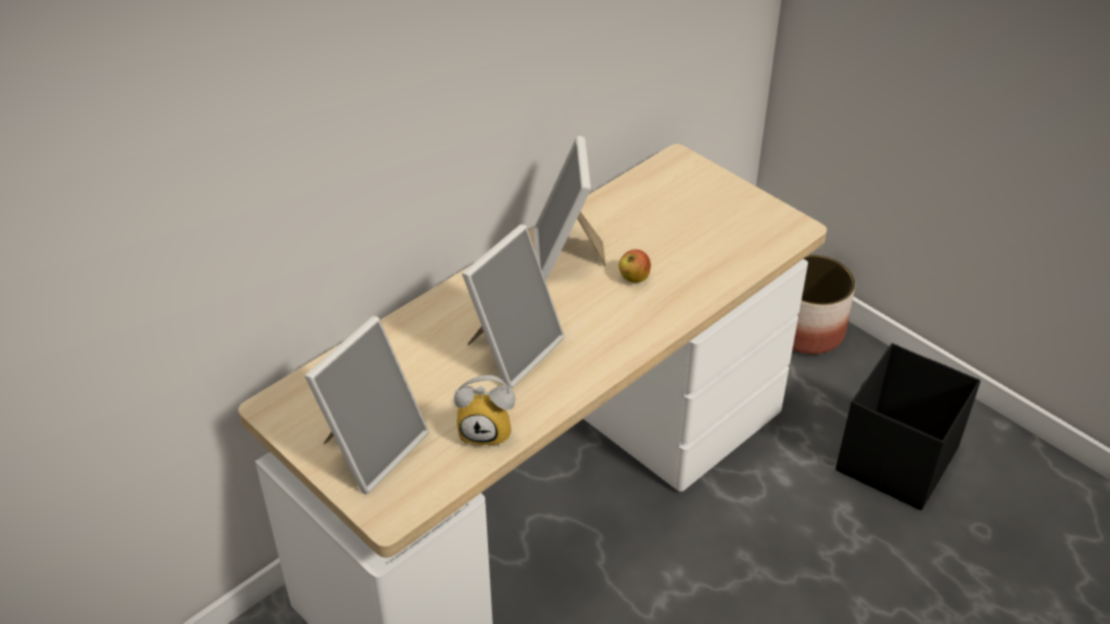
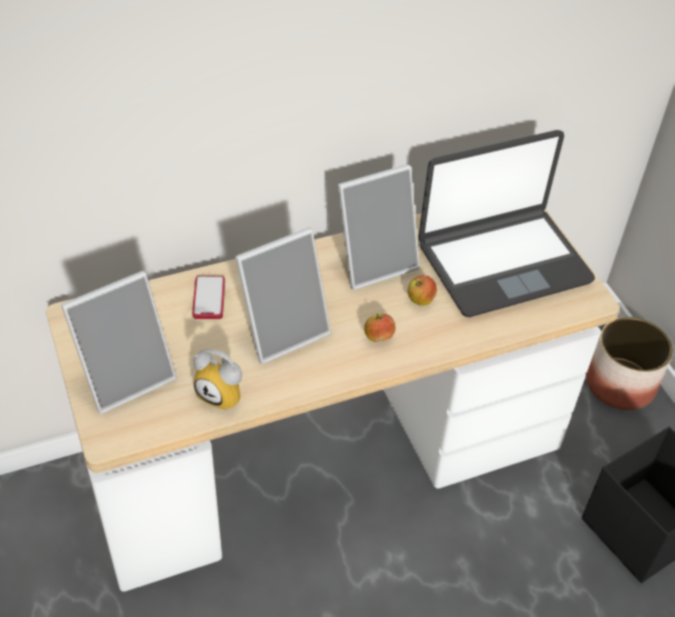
camera: 20 degrees right, 5 degrees up
picture frame [534,136,606,281] -> picture frame turned 135 degrees counterclockwise [338,164,420,290]
none -> phone [192,276,225,319]
none -> apple [364,314,396,342]
none -> laptop [418,130,595,317]

